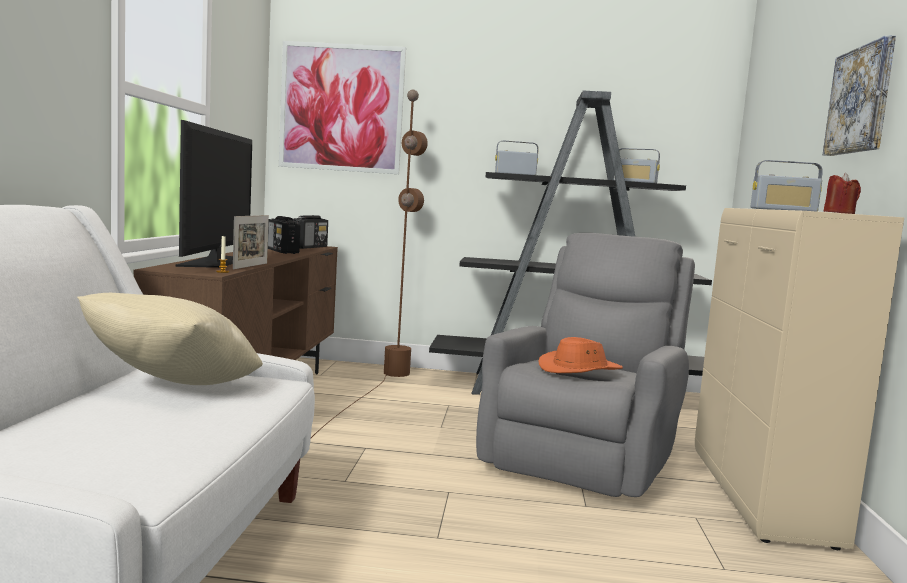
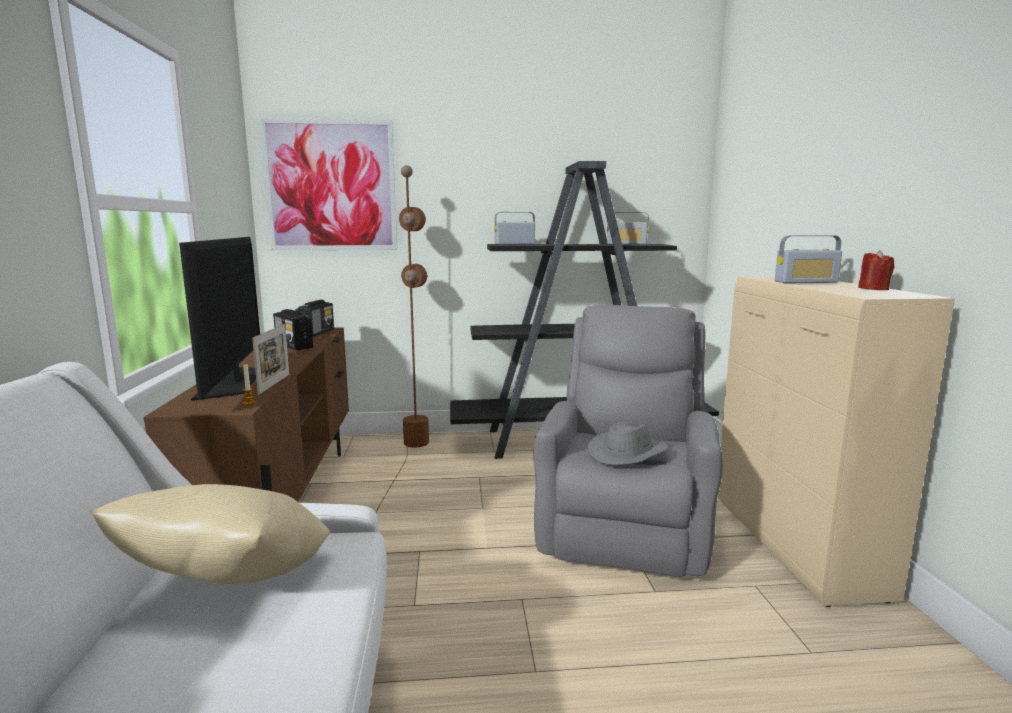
camera: 10 degrees left, 5 degrees up
orange hat [538,337,623,373] -> grey hat [588,422,669,465]
picture [823,35,896,156] -> none

